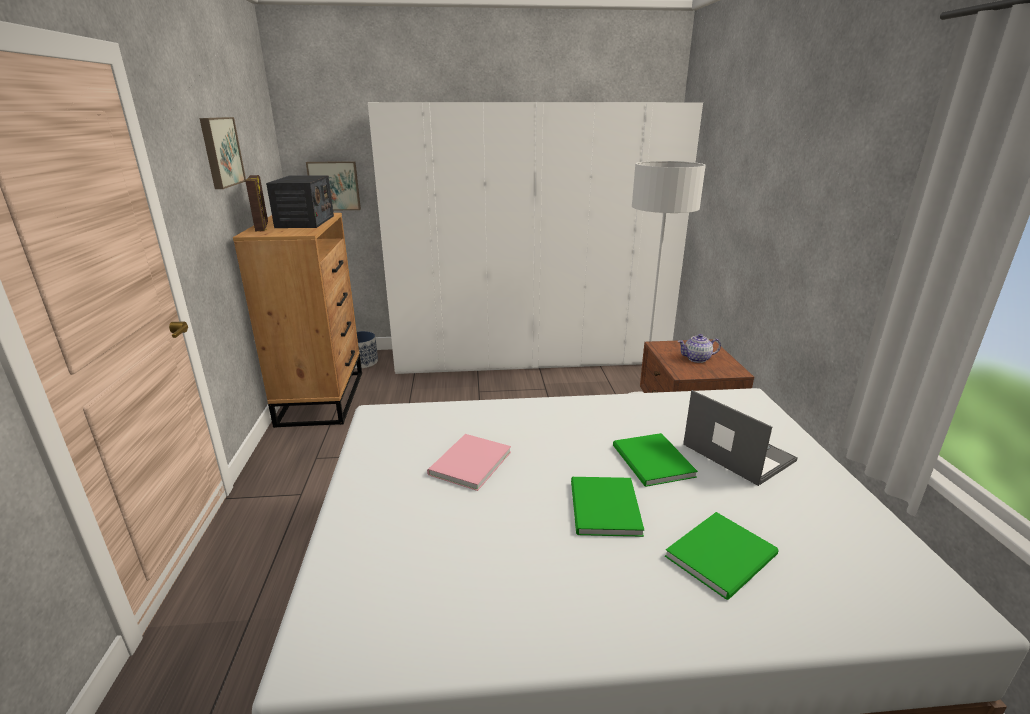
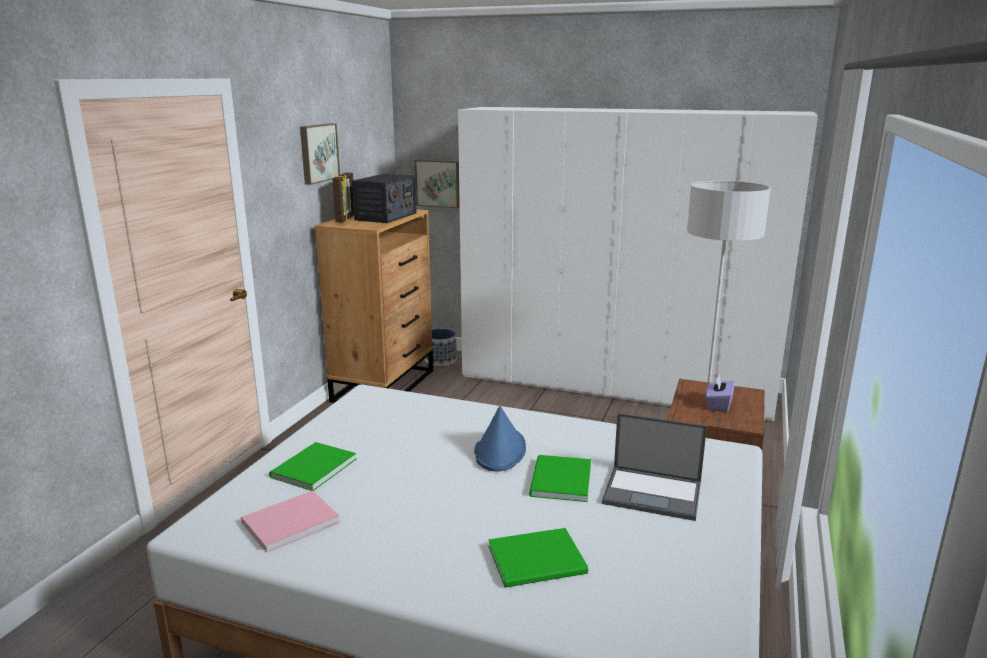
camera: 25 degrees right, 5 degrees down
pink book [427,434,511,491] -> pink book moved to [241,491,340,553]
green book [571,477,644,537] -> green book moved to [269,442,356,491]
teapot [677,334,721,363] -> purple tissue box [706,375,735,413]
laptop [683,390,797,486] -> laptop turned 120 degrees clockwise [602,413,707,521]
none -> blue hat [474,406,526,472]

